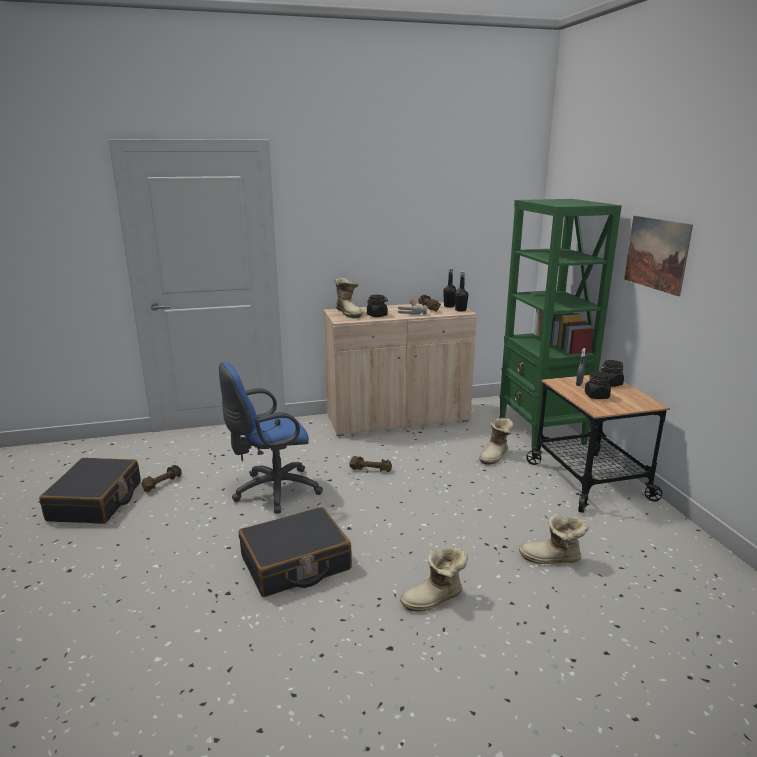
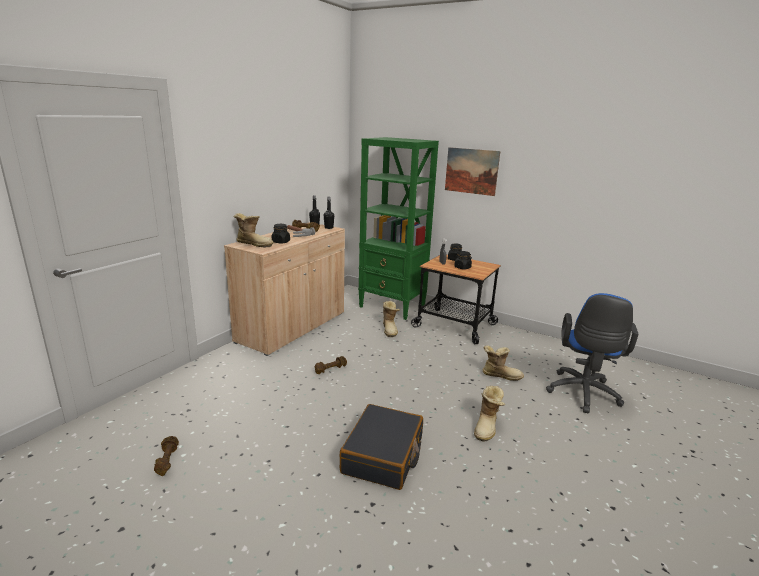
camera: 45 degrees left, 0 degrees up
black suitcase [39,458,141,524] -> none
blue office chair [219,362,323,514] -> blue office chair moved to [546,293,639,413]
boot [519,514,589,564] -> boot turned 135 degrees counterclockwise [483,345,524,381]

